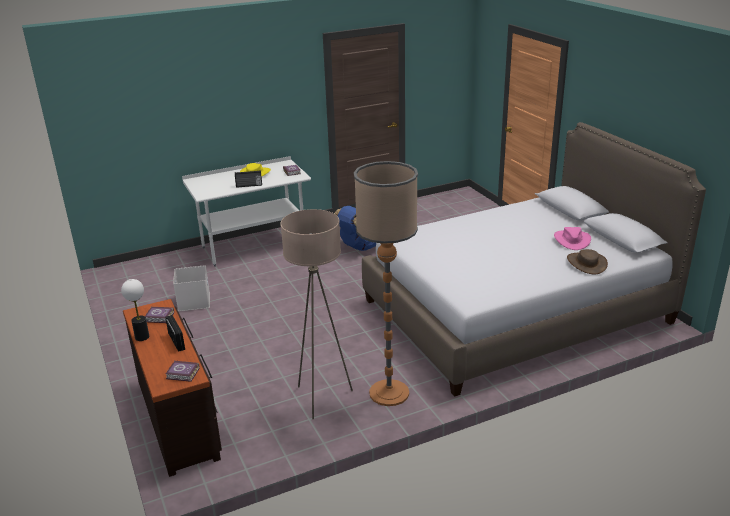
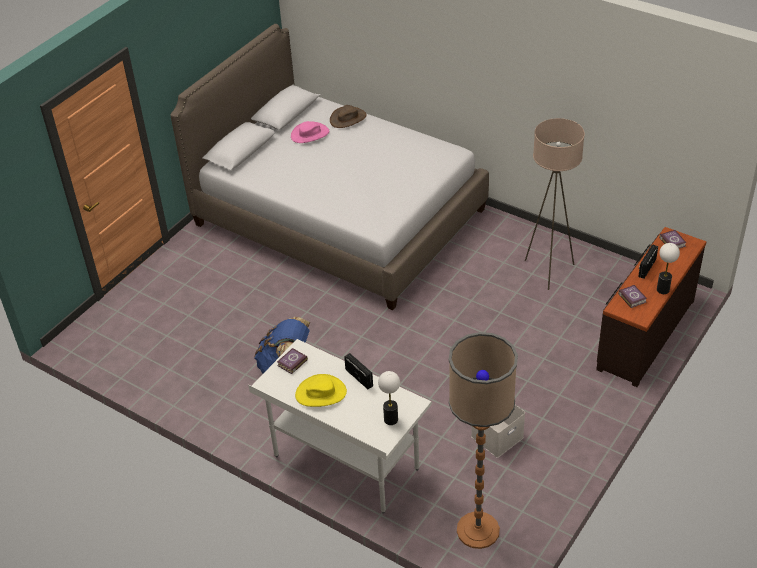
camera: 120 degrees left, 15 degrees up
floor lamp [354,161,418,406] -> floor lamp moved to [449,332,518,549]
none -> table lamp [378,371,400,425]

